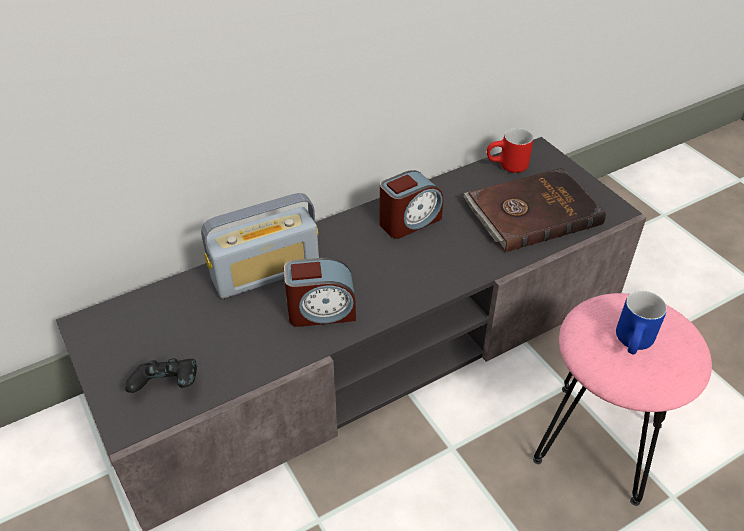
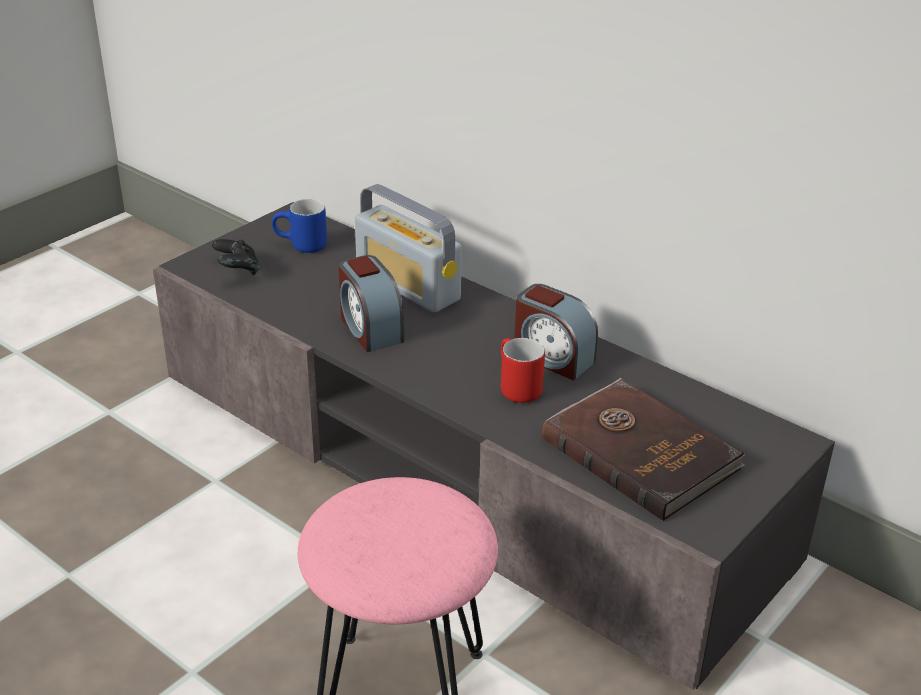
camera: 70 degrees right, 10 degrees down
red mug [487,128,533,173] -> red mug moved to [501,338,545,403]
blue mug [616,291,667,355] -> blue mug moved to [272,199,327,253]

